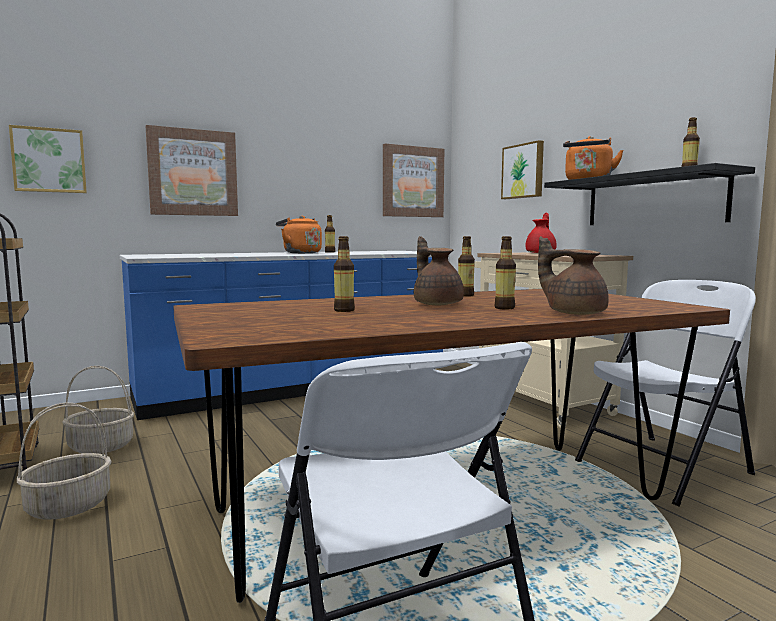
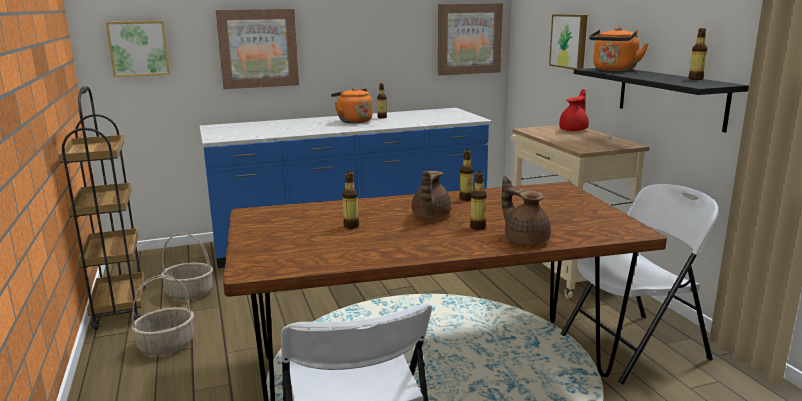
camera: 10 degrees right, 10 degrees up
brown teapot [414,236,464,305] -> brown teapot turned 150 degrees counterclockwise [411,171,451,218]

